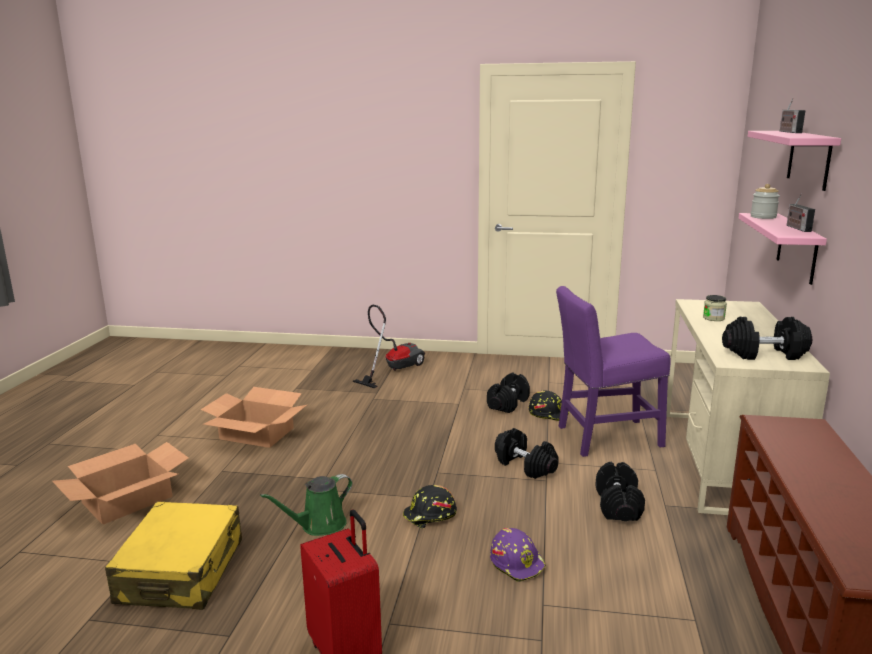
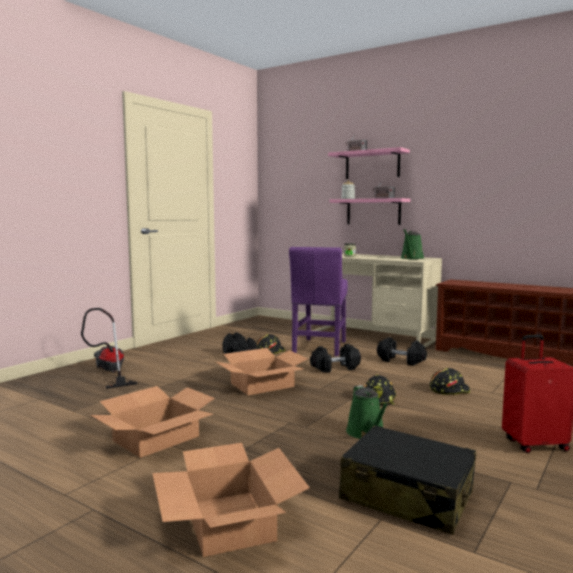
camera: 65 degrees left, 10 degrees down
yellow suitcase [105,502,242,610] -> black suitcase [339,425,476,535]
purple hard hat [490,528,546,582] -> black hard hat [430,368,470,395]
black dumbbell [722,317,812,360] -> green watering can [401,229,424,259]
none -> cardboard box [216,348,308,395]

